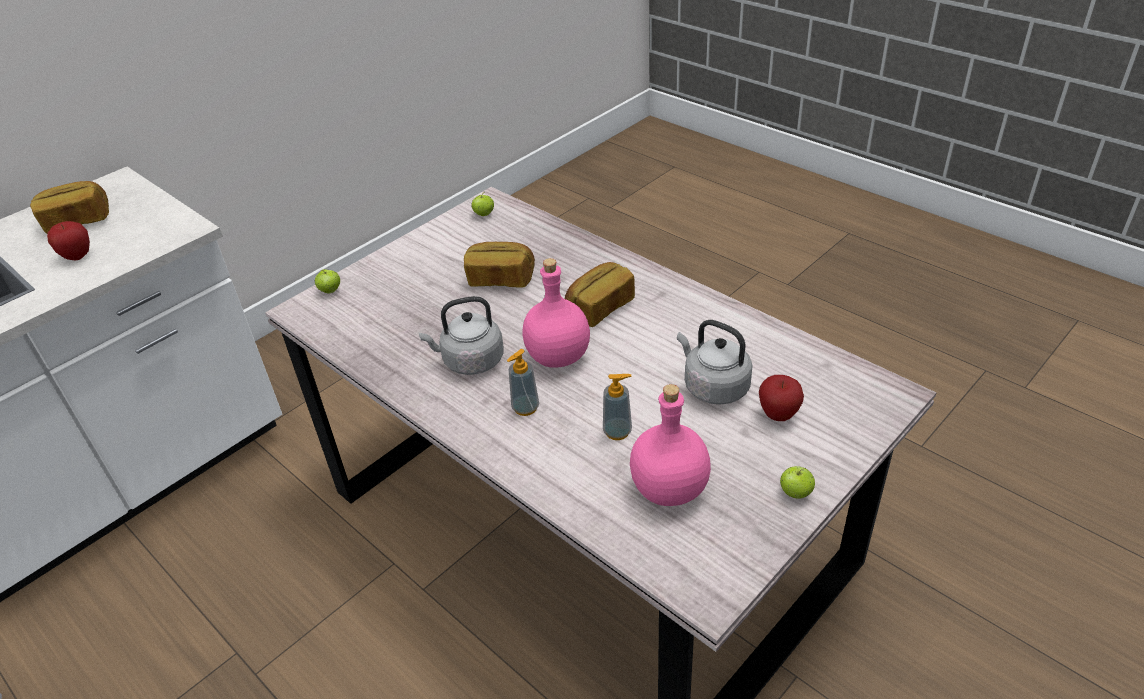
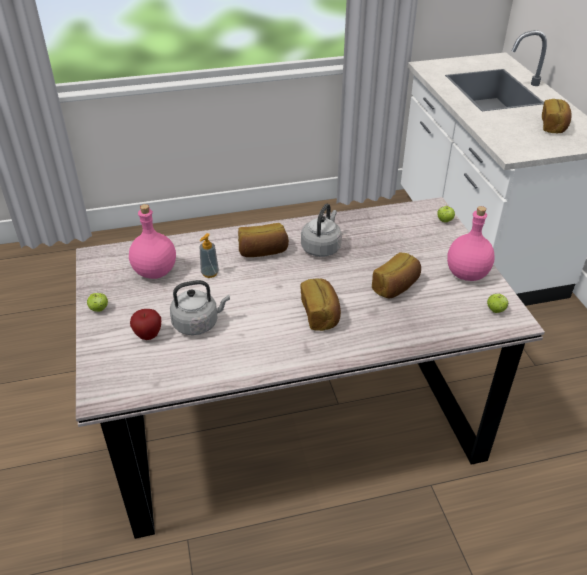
camera: 120 degrees right, 0 degrees up
apple [47,221,90,260] -> none
soap dispenser [507,349,539,416] -> bread [238,223,289,257]
pink bottle [523,258,590,368] -> pink bottle moved to [447,206,495,281]

